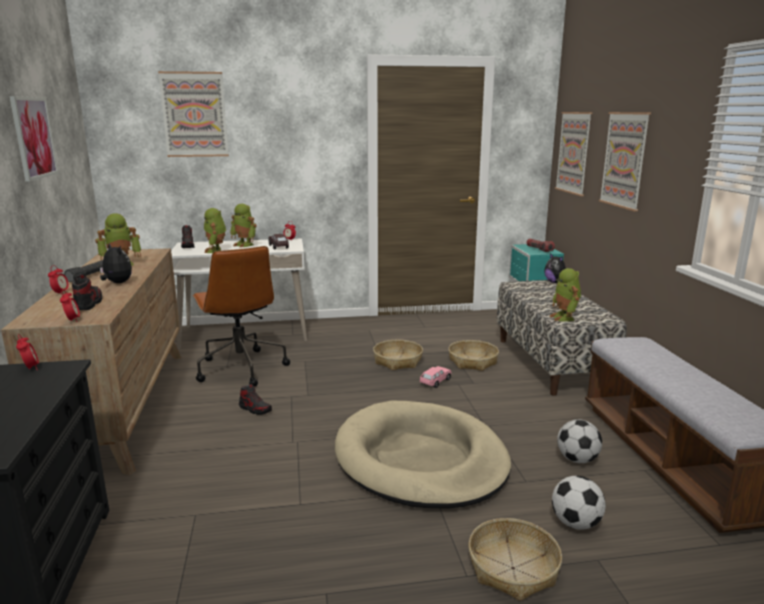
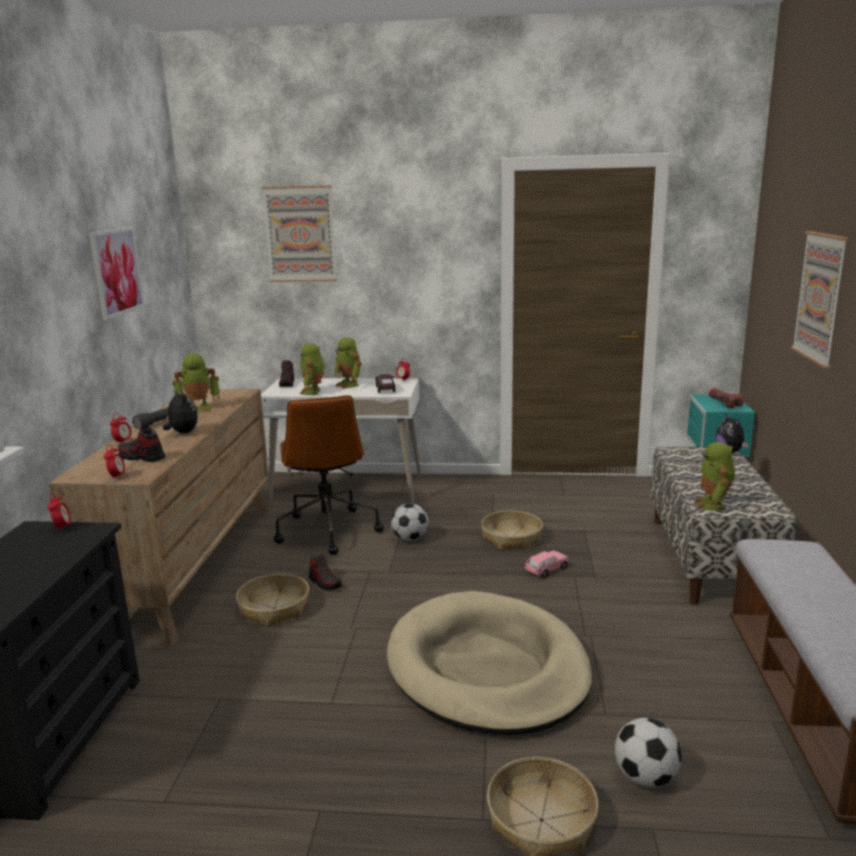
camera: 15 degrees right, 0 degrees up
shoe [72,275,102,310] -> shoe turned 75 degrees counterclockwise [118,426,165,462]
basket [448,340,499,371] -> basket moved to [236,573,309,627]
picture [555,112,593,196] -> none
football [557,419,602,463] -> football moved to [391,503,428,541]

